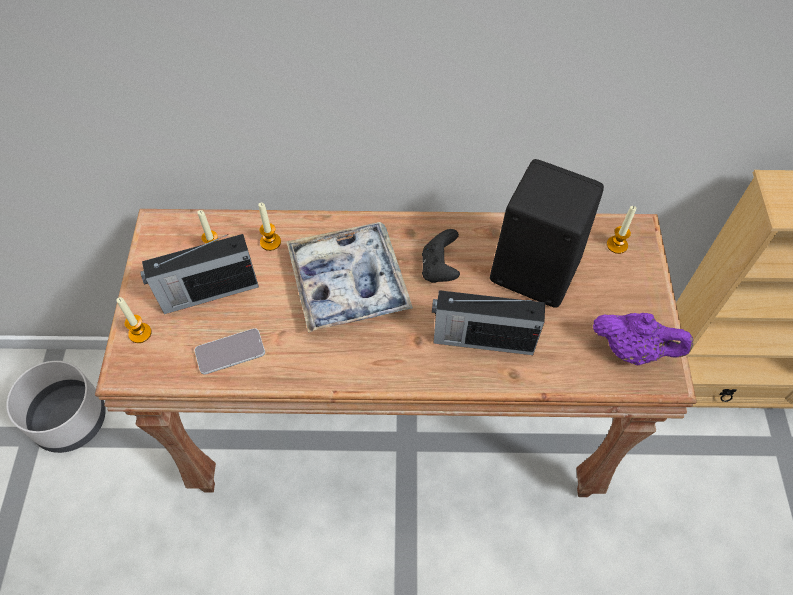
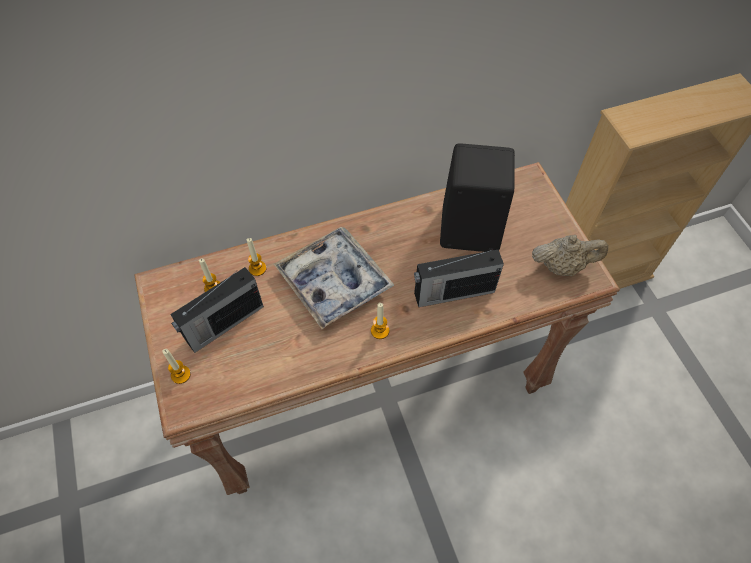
camera: 20 degrees left, 0 degrees up
grey planter [6,361,106,453] -> none
phone [195,328,265,375] -> none
black game controller [422,229,460,283] -> none
purple teapot [593,313,693,365] -> beige teapot [532,235,608,276]
candle [607,206,637,254] -> candle moved to [371,303,389,339]

